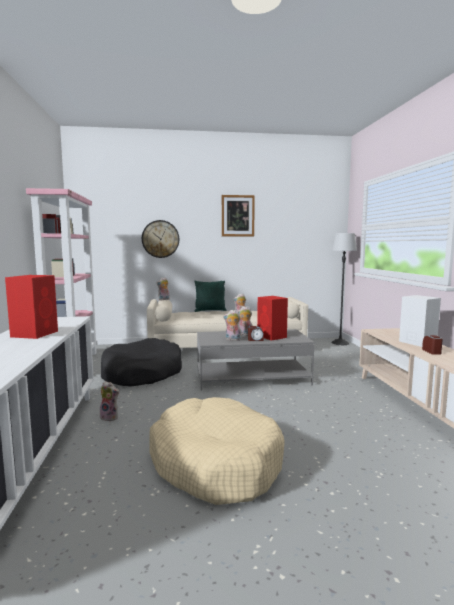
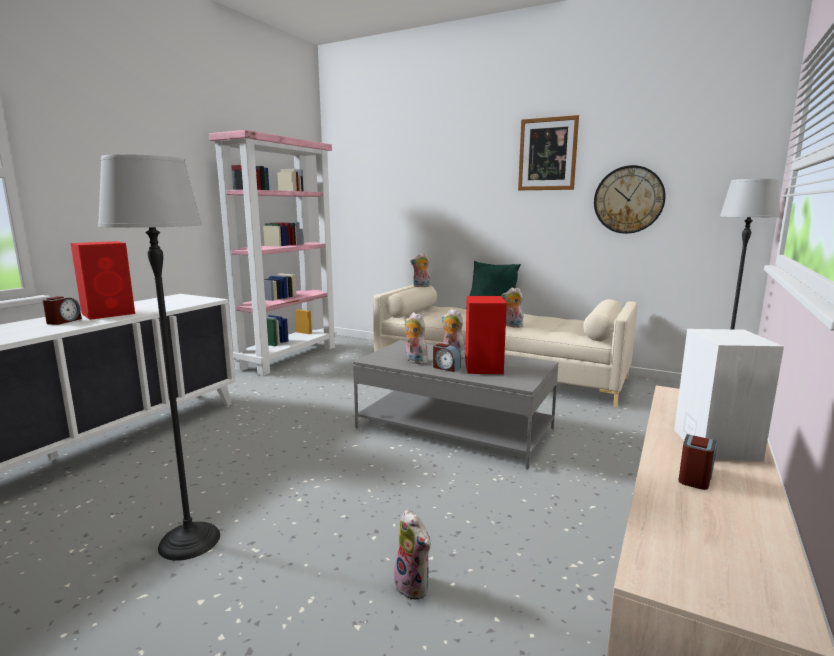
camera: 35 degrees right, 5 degrees up
plush toy [100,381,119,421] -> plush toy moved to [394,509,431,600]
black dog bed [101,338,182,387] -> none
wall clock [142,220,179,258] -> wall clock moved to [594,165,666,234]
beige dog bed [149,397,285,505] -> floor lamp [98,154,220,561]
none -> alarm clock [43,296,82,325]

